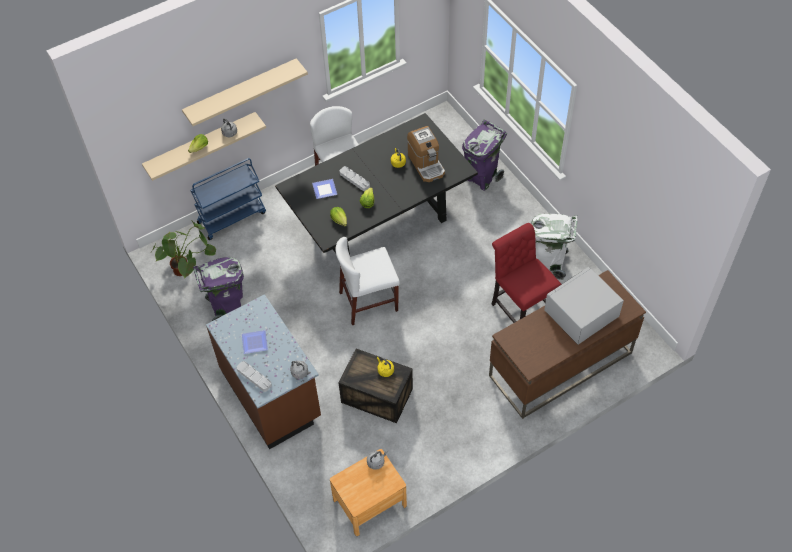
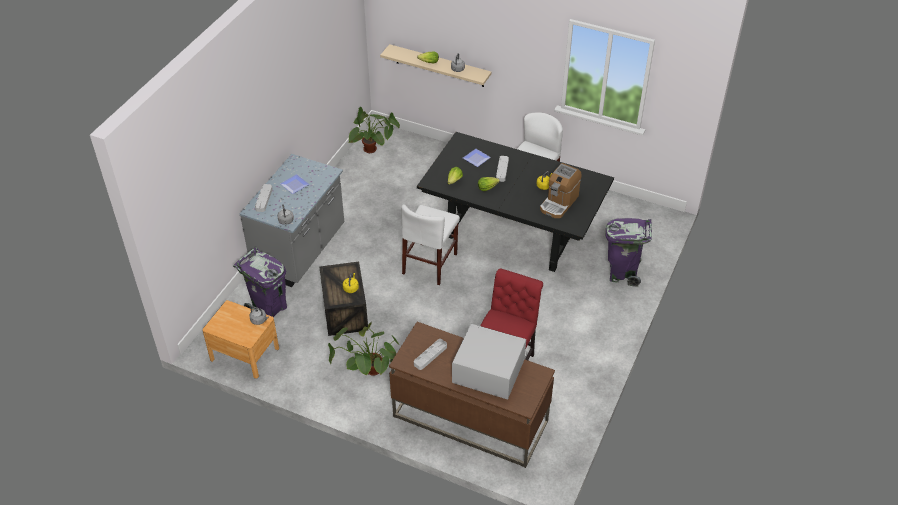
camera: 55 degrees right, 10 degrees down
beige shelf [182,58,308,126] -> none
blue cart [190,158,266,240] -> none
purple trash can [193,257,244,321] -> purple trash can moved to [233,247,287,317]
brown counter [206,294,321,449] -> grey counter [239,154,344,287]
white chair [336,237,400,325] -> white chair turned 105 degrees counterclockwise [401,204,460,285]
white trash can [531,214,578,280] -> none
none -> potted plant [328,322,400,376]
none -> grey tray [414,339,447,370]

